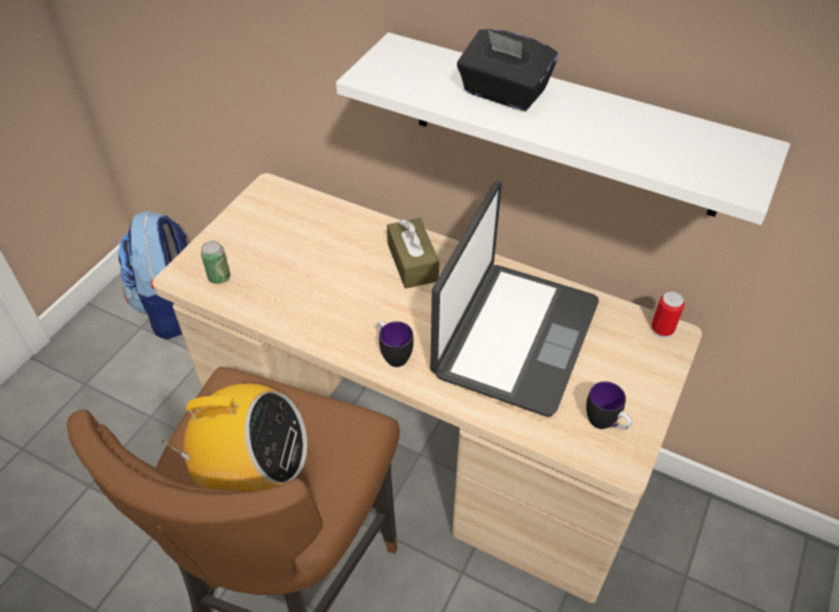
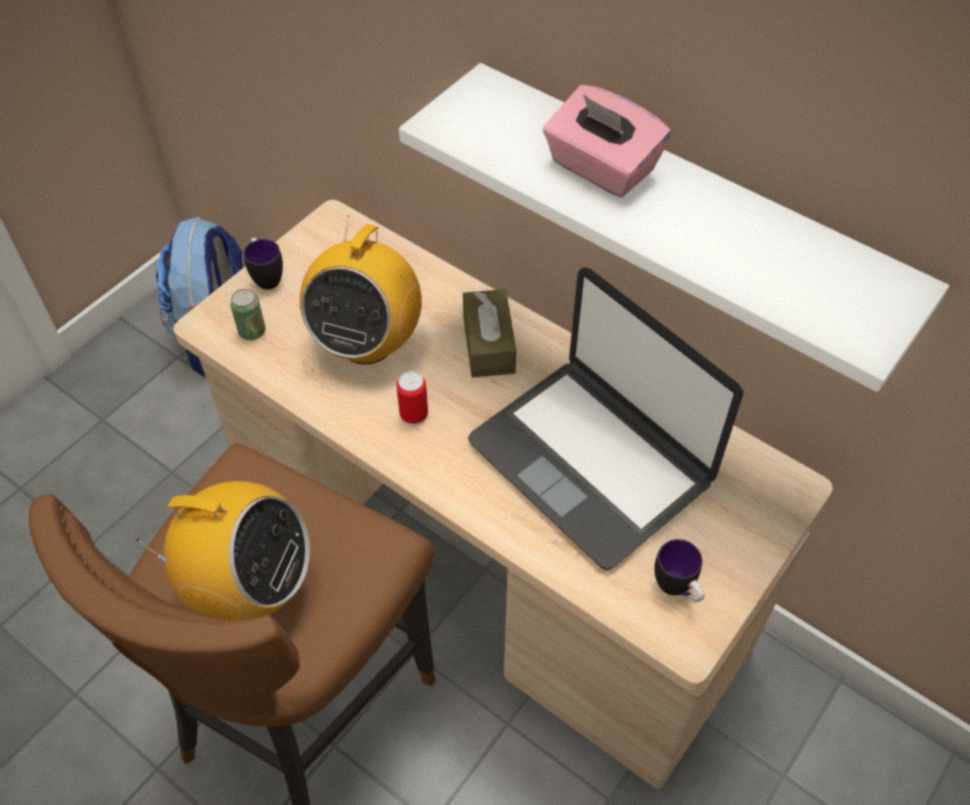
camera: 10 degrees right, 5 degrees up
mug [377,321,414,367] -> mug moved to [243,238,283,290]
laptop [430,181,599,417] -> laptop turned 105 degrees clockwise [468,267,743,570]
black tissue box [457,29,558,111] -> pink tissue box [543,85,671,198]
can [651,292,685,338] -> can moved to [396,371,428,426]
none -> radio [300,216,422,364]

